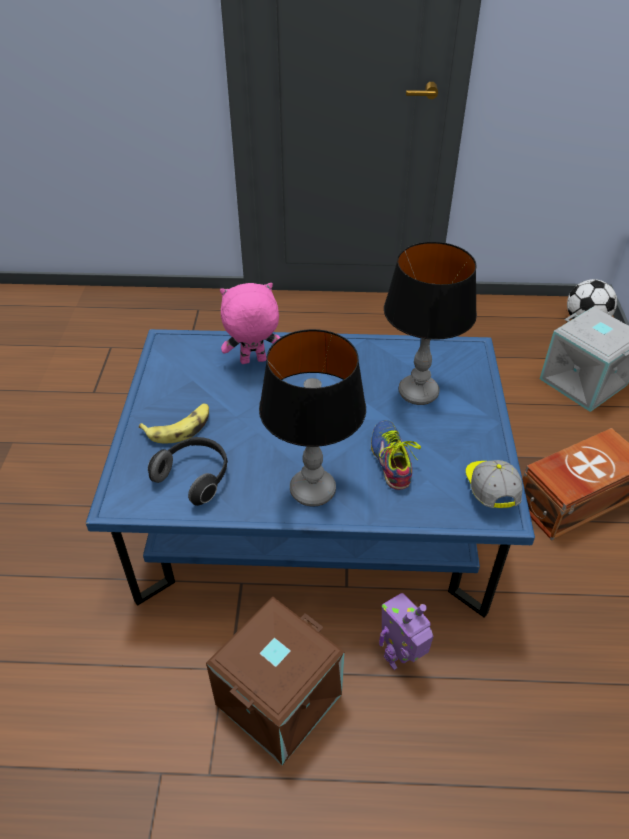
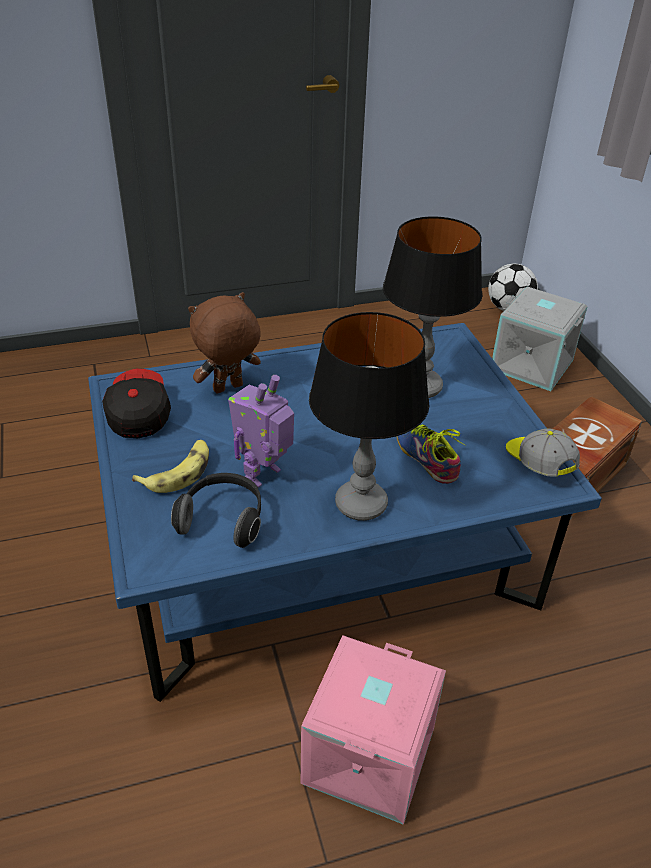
camera: 20 degrees left, 5 degrees down
brown storage box [206,596,345,765] -> pink storage box [301,635,446,825]
pink plush toy [220,283,281,364] -> brown plush toy [188,292,261,393]
toy robot [379,593,433,670] -> toy robot moved to [228,375,294,487]
none -> cap [102,368,171,438]

